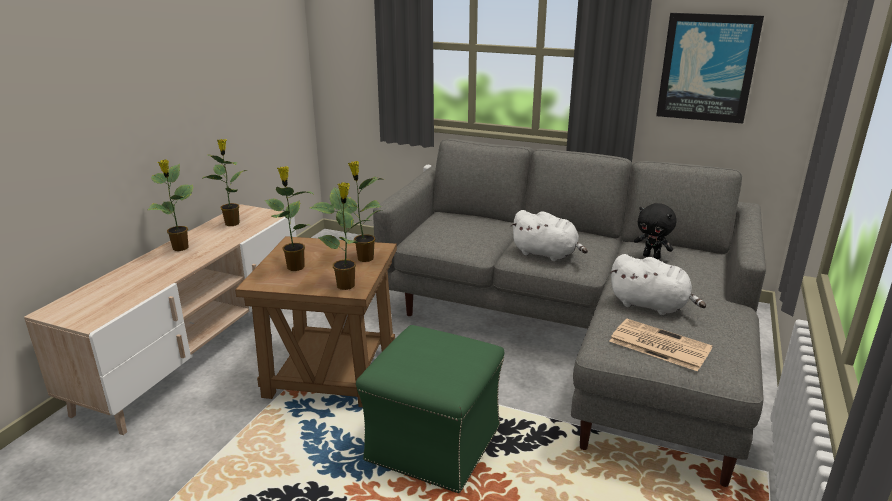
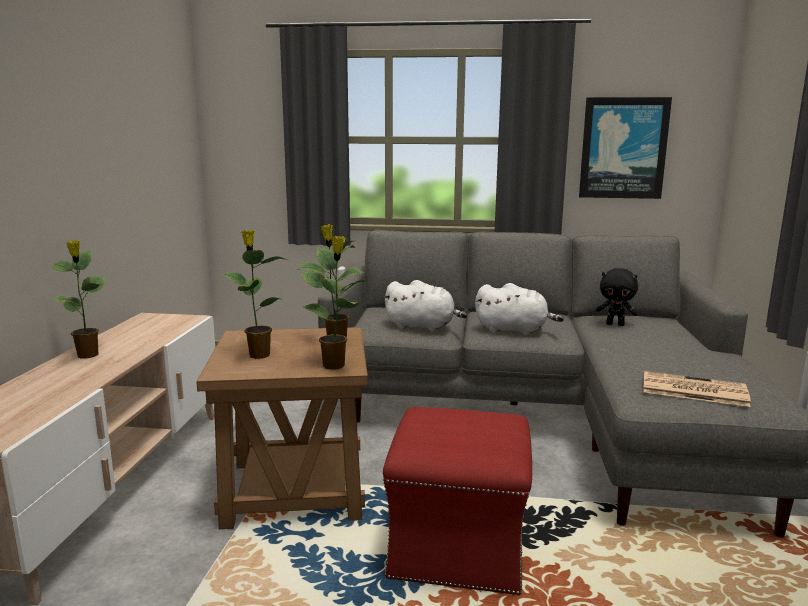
camera: 15 degrees left, 10 degrees down
potted plant [202,139,247,226] -> none
green ottoman [356,325,504,493] -> red ottoman [383,407,532,595]
white plush toy [610,254,706,315] -> white plush toy moved to [383,280,467,331]

